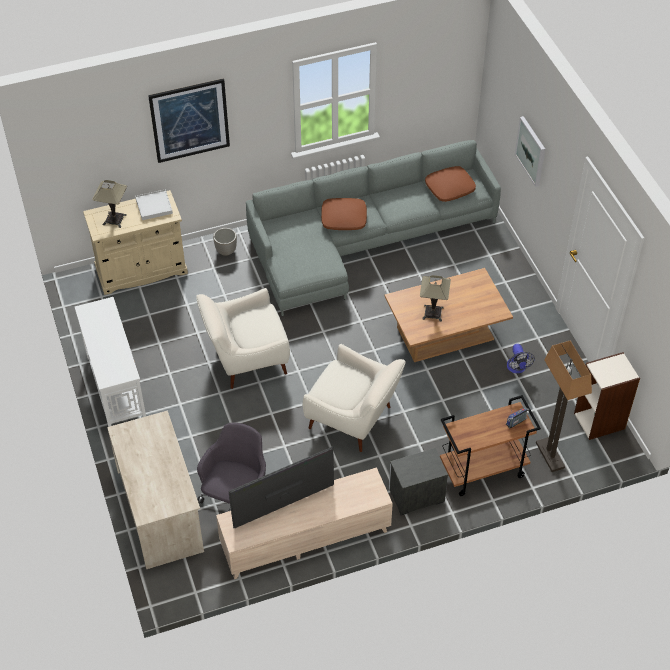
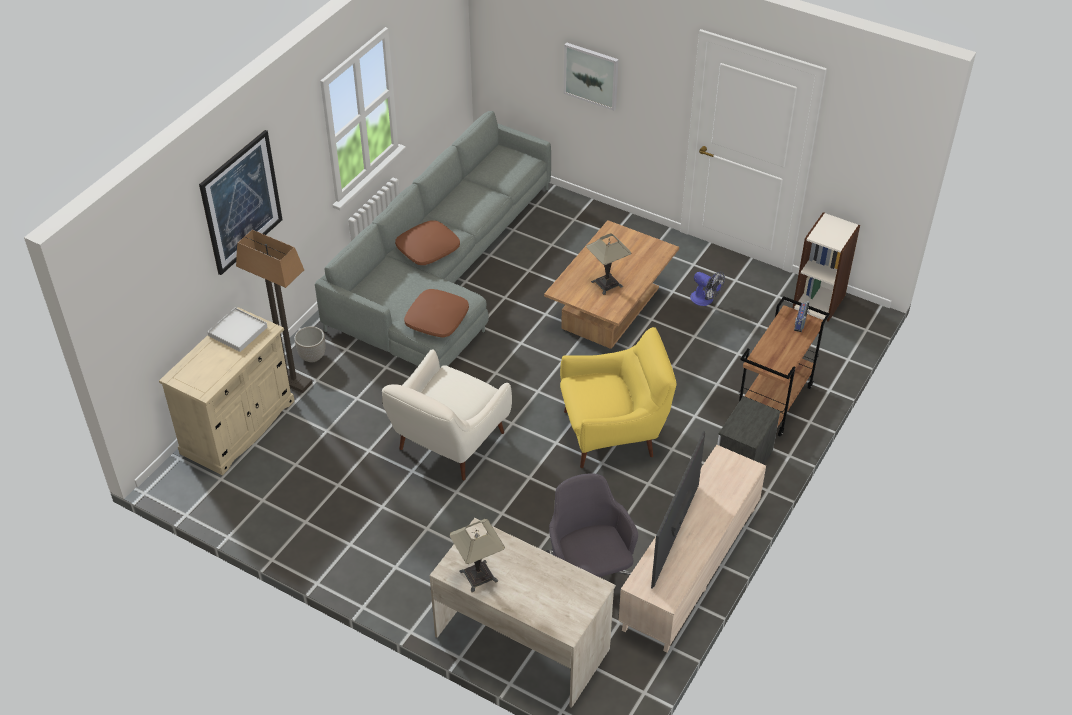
camera: 40 degrees left, 5 degrees down
white console table [75,297,146,427] -> none
table lamp [92,180,127,228] -> table lamp moved to [449,519,505,592]
white armchair [303,344,405,452] -> yellow armchair [560,327,677,468]
brown pillow [425,166,476,202] -> brown pillow moved to [404,289,469,338]
floor lamp [536,340,592,472] -> floor lamp moved to [236,230,313,393]

